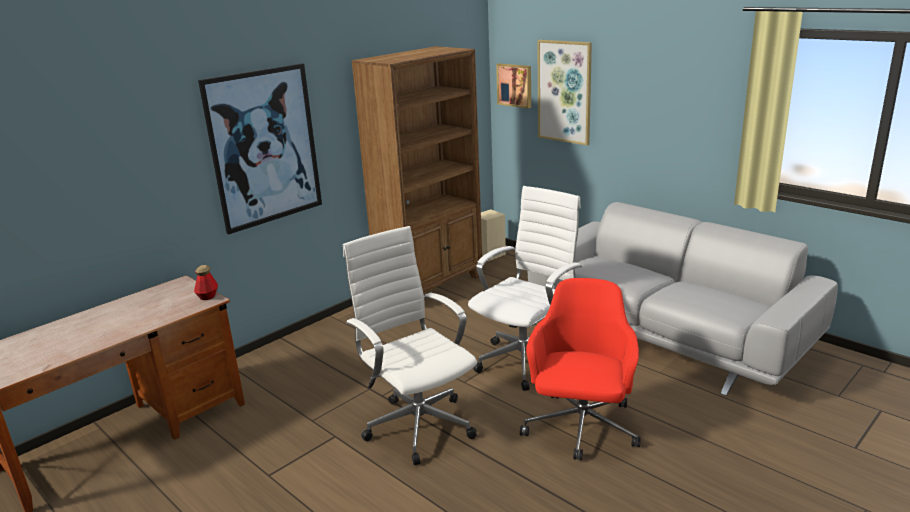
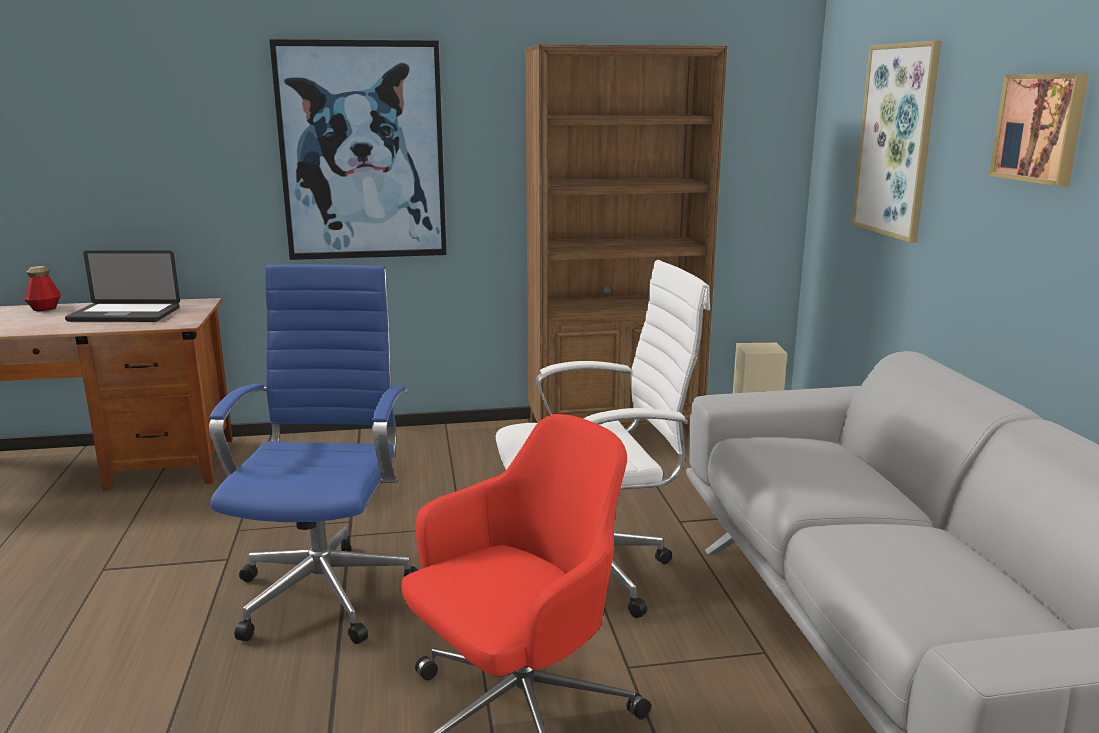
camera: 35 degrees right, 5 degrees down
bottle [194,265,218,300] -> bottle moved to [24,266,61,311]
white office chair [343,226,477,465] -> blue office chair [209,265,418,644]
picture [496,63,531,108] -> picture moved to [989,74,1089,186]
none -> laptop [65,250,180,322]

